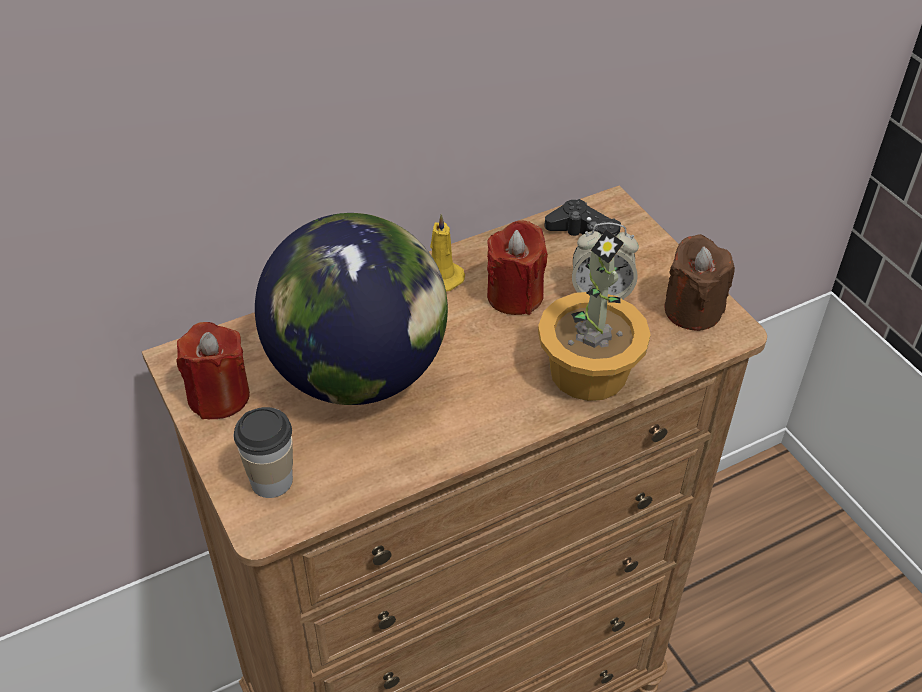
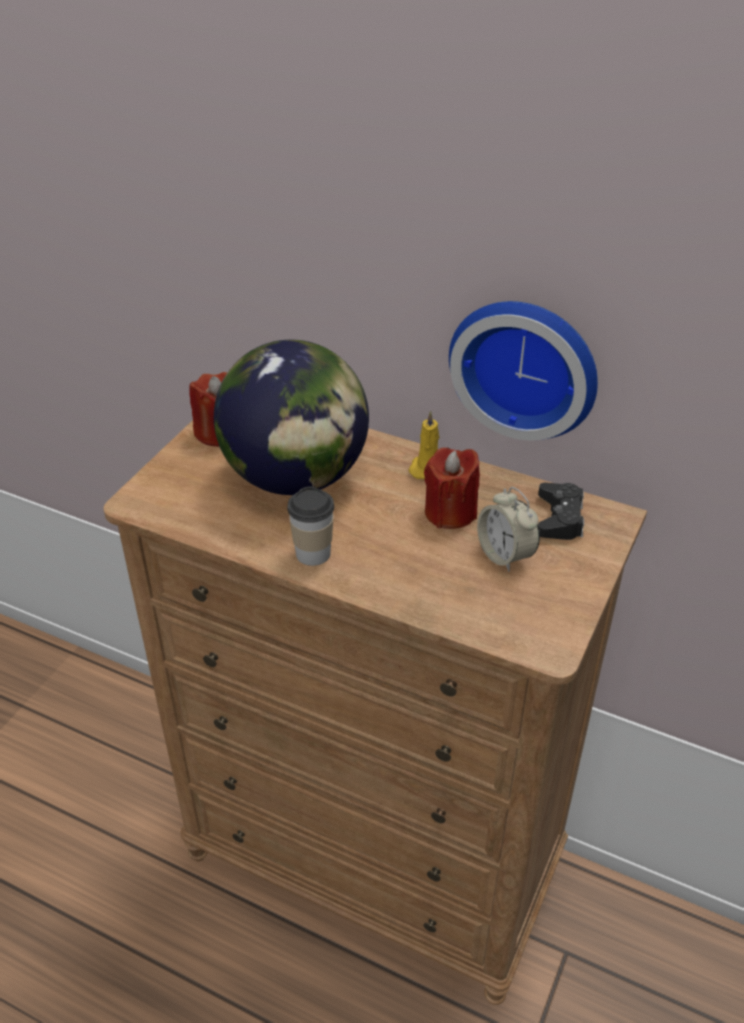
camera: 55 degrees right, 5 degrees down
cup [234,407,293,498] -> cup moved to [287,486,334,566]
potted plant [538,230,651,401] -> none
brown candle [664,234,735,331] -> none
none -> wall clock [449,301,598,440]

